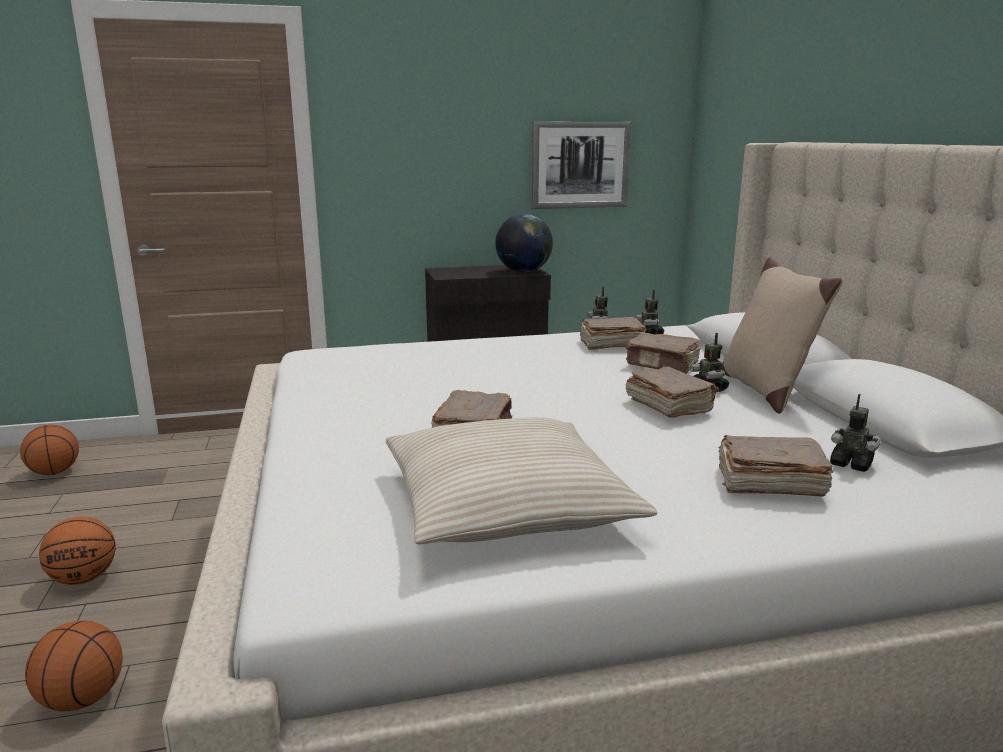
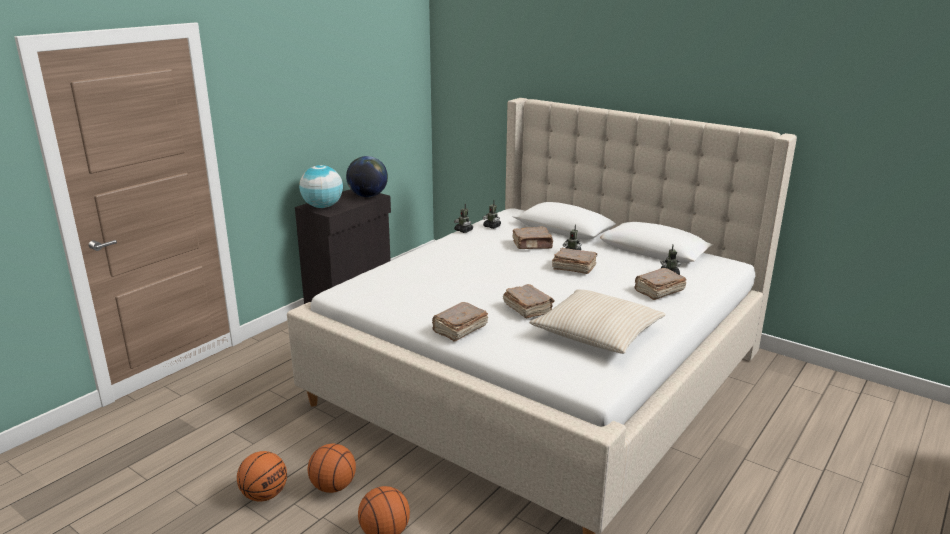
camera: 40 degrees left, 5 degrees up
basketball [20,425,79,475] -> basketball moved to [308,443,356,493]
picture [532,122,631,209] -> none
brown book [580,317,646,350] -> brown book moved to [432,302,488,342]
beige pillow [721,257,843,414] -> none
none -> globe [299,165,343,208]

